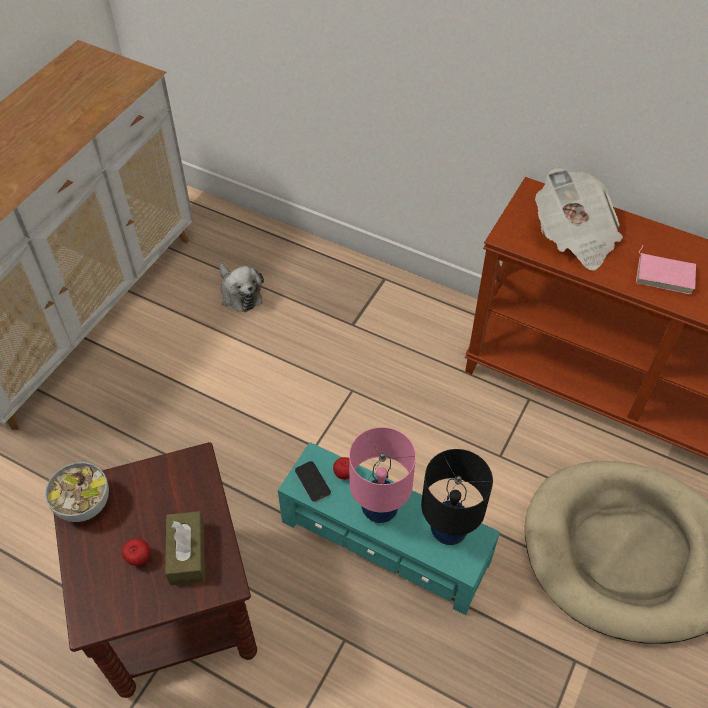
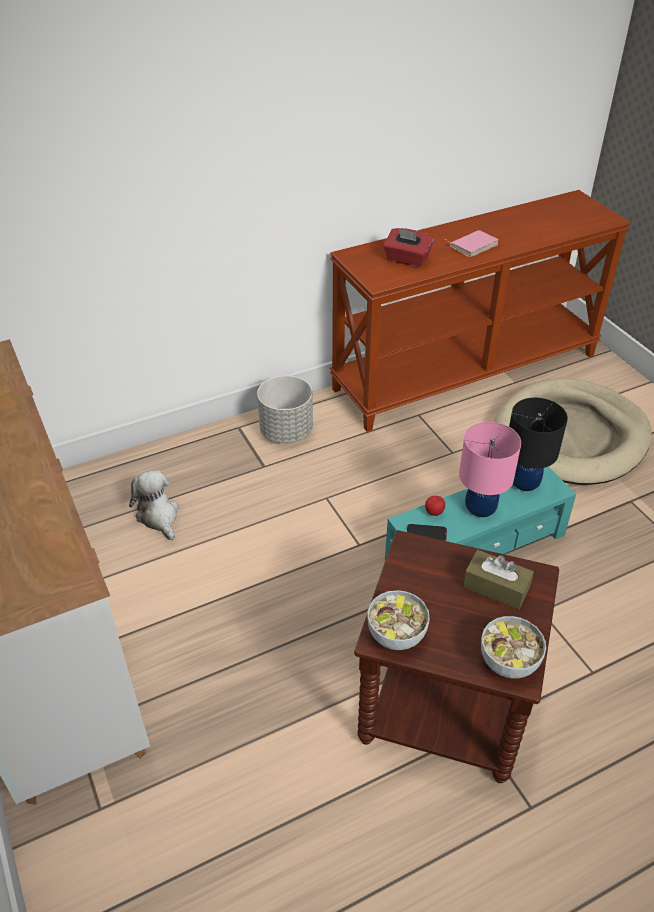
camera: 55 degrees left, 10 degrees down
apple [122,539,150,566] -> none
plush toy [219,263,264,312] -> plush toy turned 120 degrees counterclockwise [129,470,179,540]
newspaper [535,167,623,270] -> red tissue box [383,228,434,267]
none -> grey planter [257,376,313,443]
none -> bowl [481,616,546,679]

